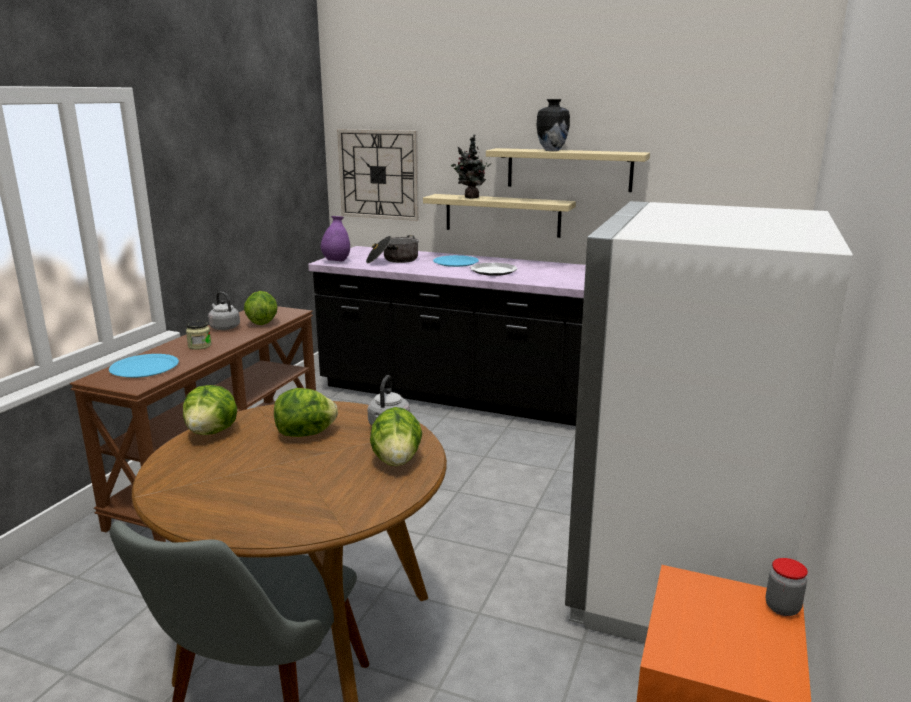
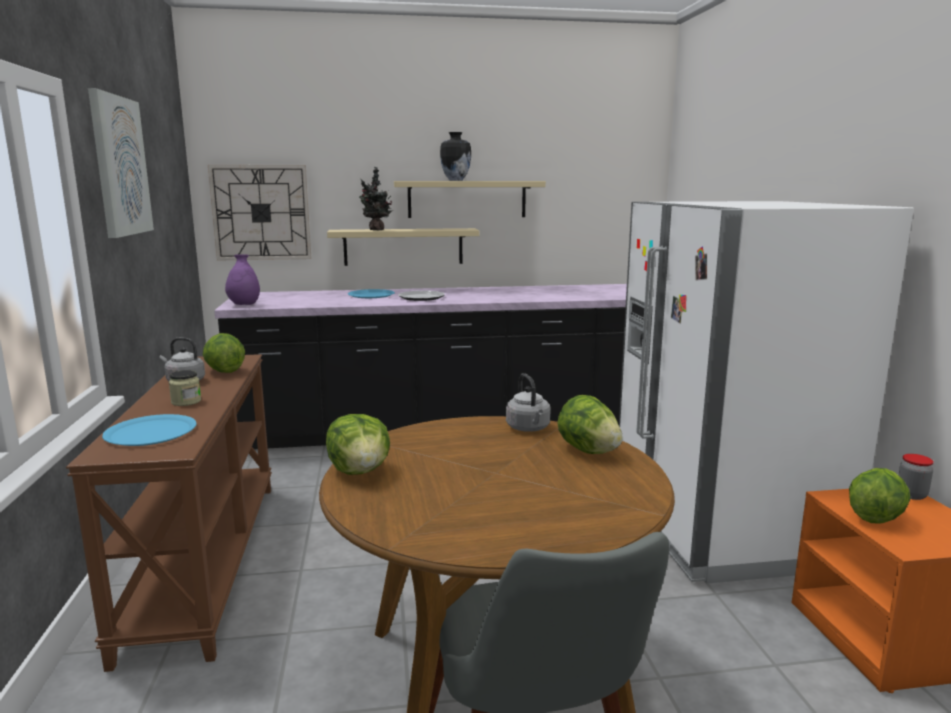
camera: 30 degrees left, 5 degrees down
lettuce [274,388,338,437] -> lettuce moved to [849,468,910,524]
cooking pot [366,235,419,263] -> none
none -> picture [88,88,154,238]

